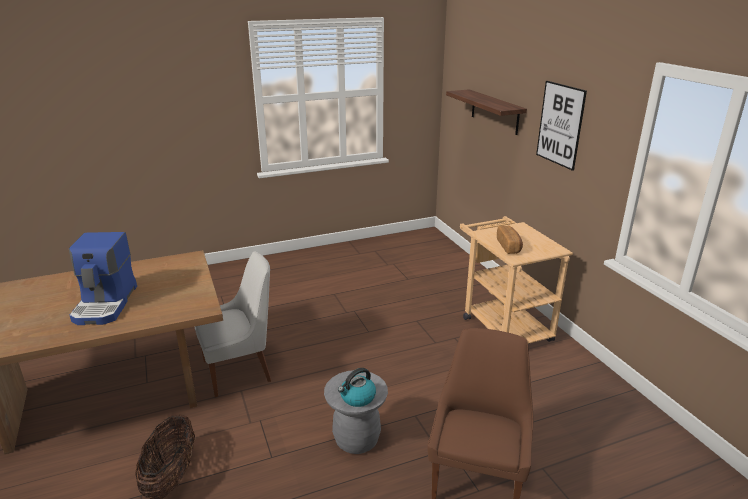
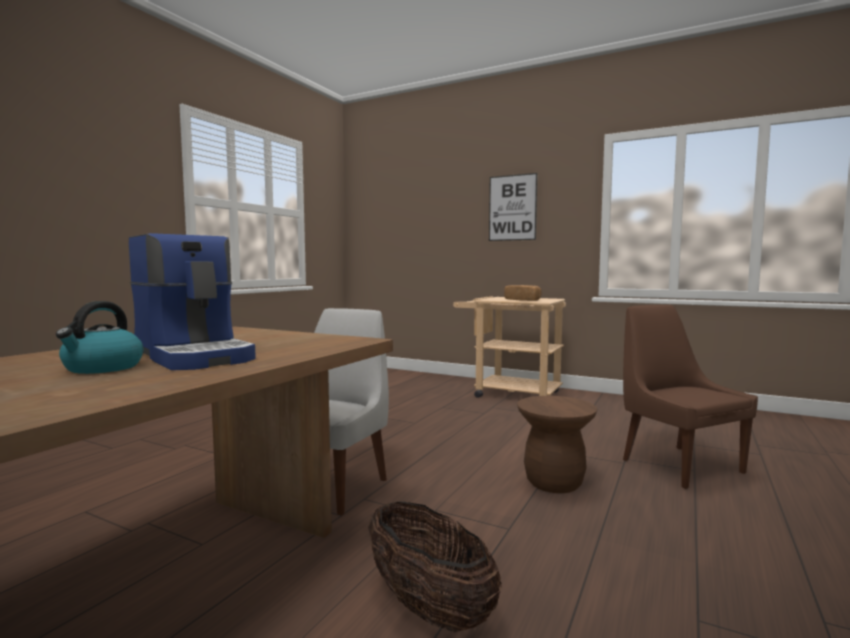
camera: 40 degrees left, 20 degrees down
grey stool [324,370,388,454] -> brown stool [517,396,597,493]
kettle [338,368,376,407] -> kettle moved to [56,301,143,374]
shelf [446,89,527,135] -> none

